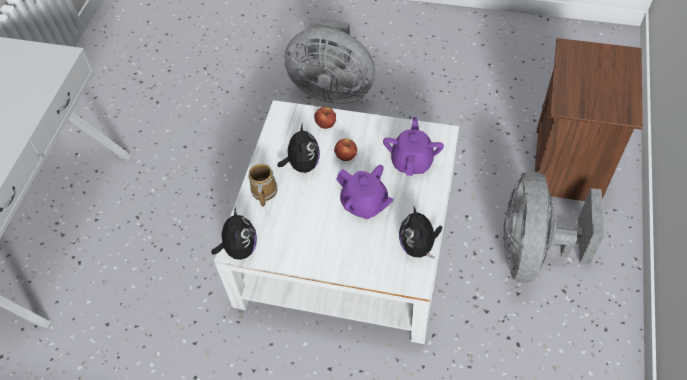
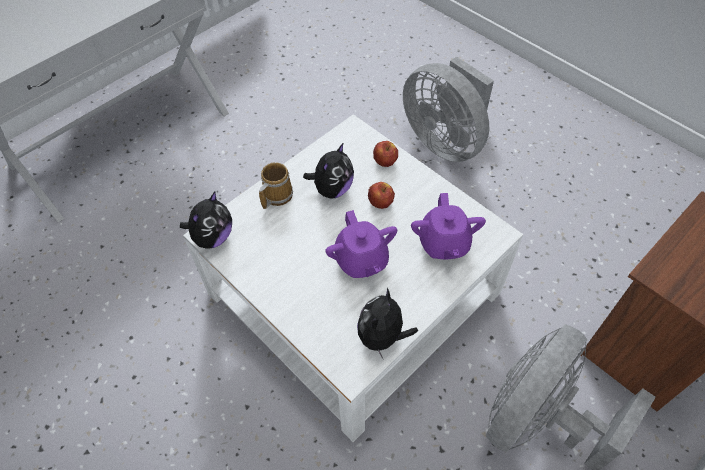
camera: 30 degrees right, 0 degrees up
purple teapot [383,117,444,176] -> purple teapot turned 135 degrees clockwise [411,193,486,260]

